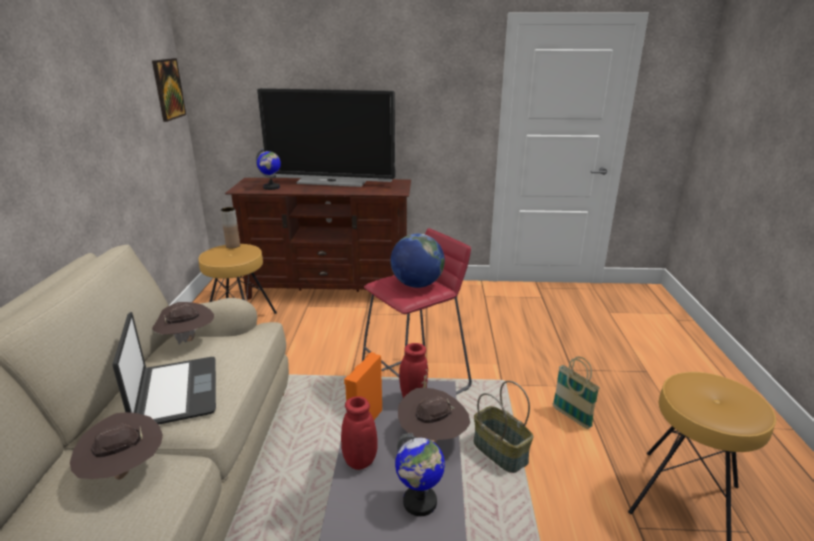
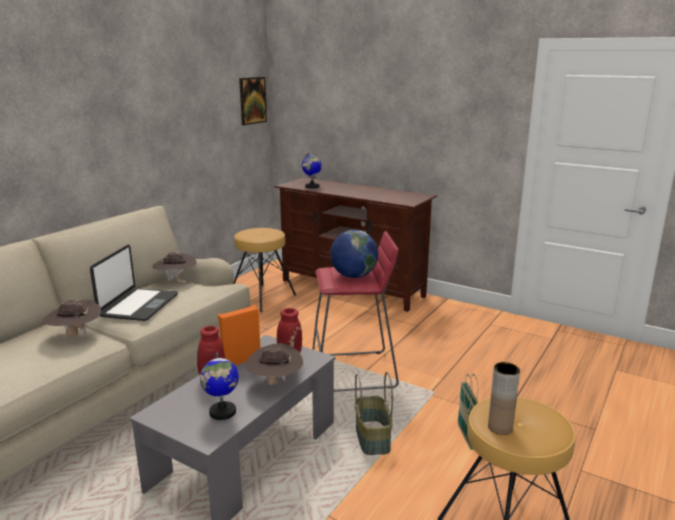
camera: 30 degrees right, 5 degrees down
brown vase [220,207,240,249] -> brown vase moved to [488,362,520,435]
television [257,88,395,187] -> none

